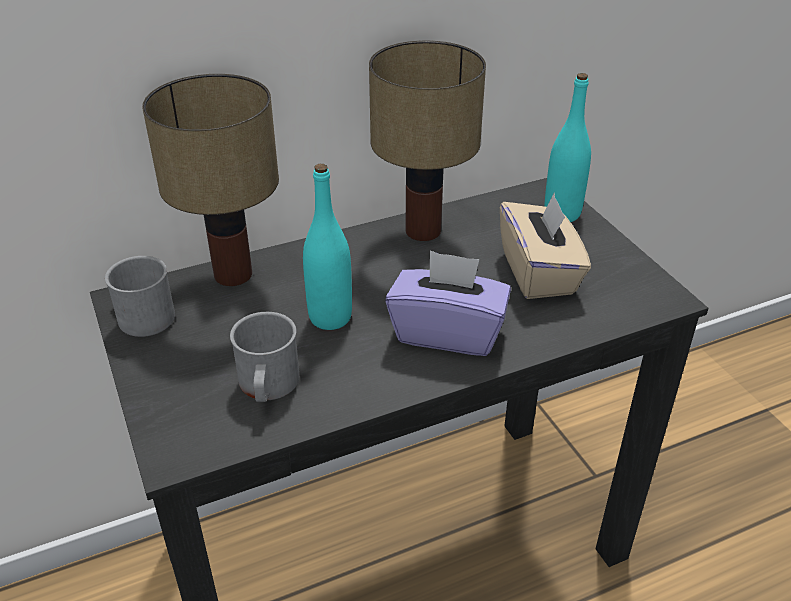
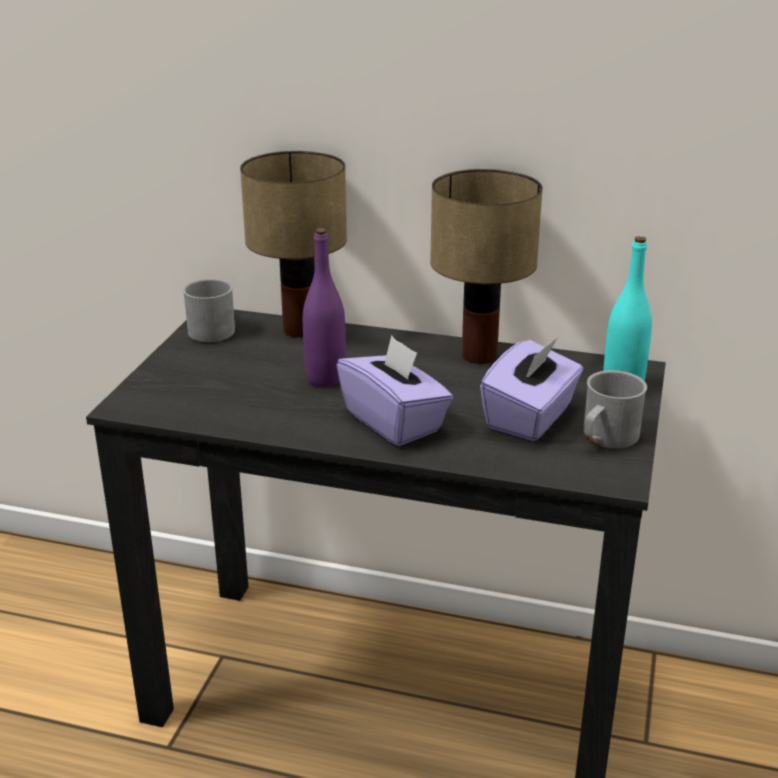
camera: 40 degrees right, 10 degrees down
grey mug [230,312,299,402] -> grey mug moved to [583,370,647,448]
turquoise bottle [303,164,352,330] -> purple bottle [303,228,346,387]
beige tissue box [500,193,591,299] -> purple tissue box [480,338,583,441]

